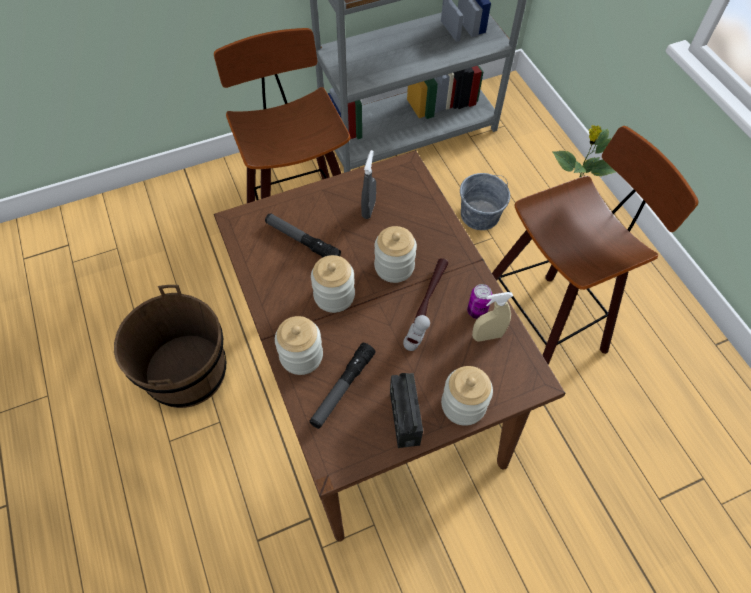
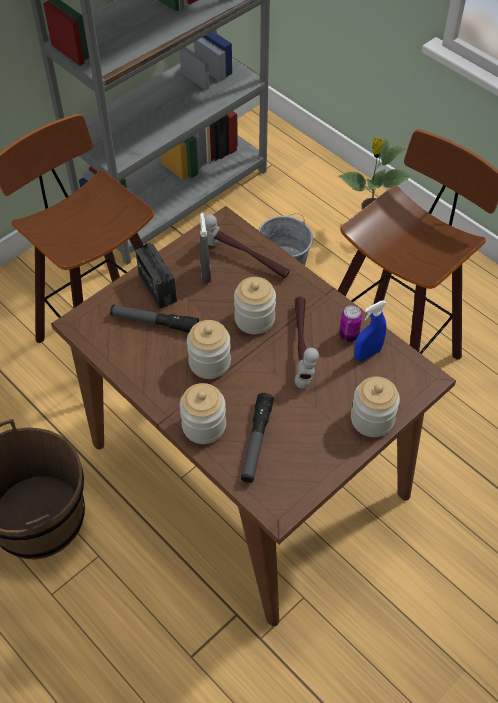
camera: 20 degrees left, 5 degrees down
radio [390,373,423,448] -> radio moved to [135,242,177,309]
beige spray bottle [472,292,513,342] -> blue spray bottle [354,300,387,361]
none -> hammer [204,214,290,279]

